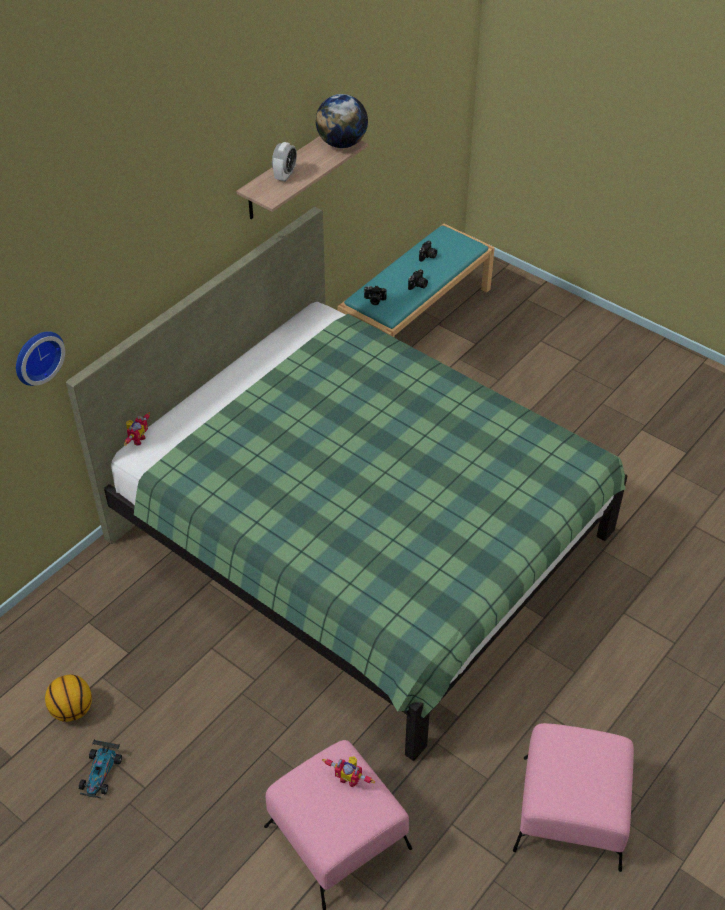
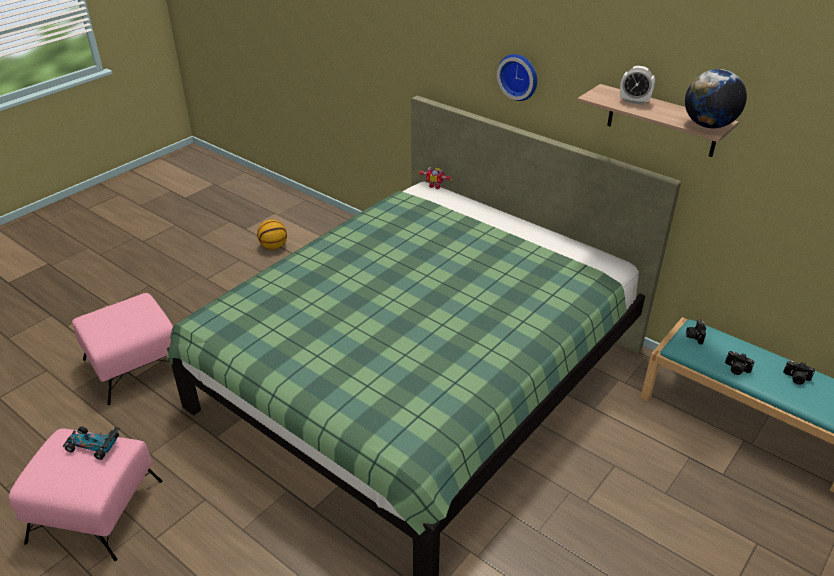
camera: 90 degrees right, 10 degrees down
wall clock [16,331,65,386] -> wall clock moved to [497,54,537,101]
toy car [79,739,122,798] -> toy car moved to [63,427,120,460]
toy robot [322,756,375,787] -> none

